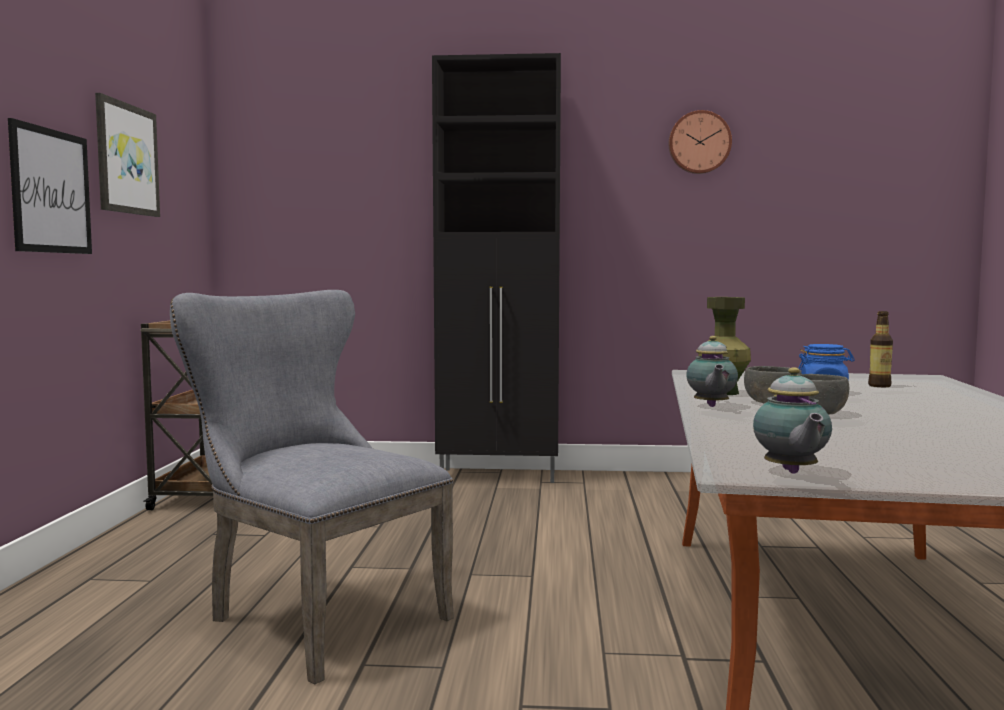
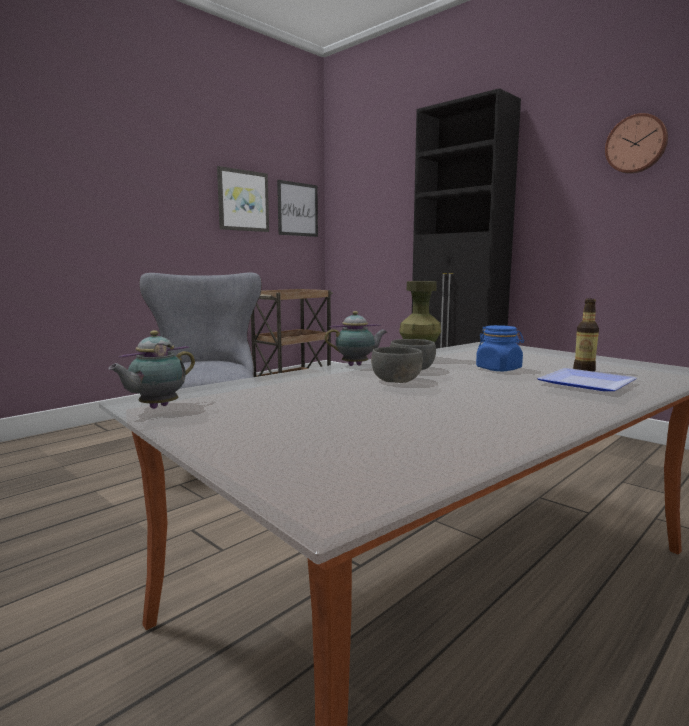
camera: 40 degrees right, 5 degrees up
picture [8,118,92,254] -> picture moved to [277,180,318,237]
teapot [686,336,738,407] -> teapot turned 150 degrees counterclockwise [324,311,387,366]
none -> plate [537,368,637,391]

